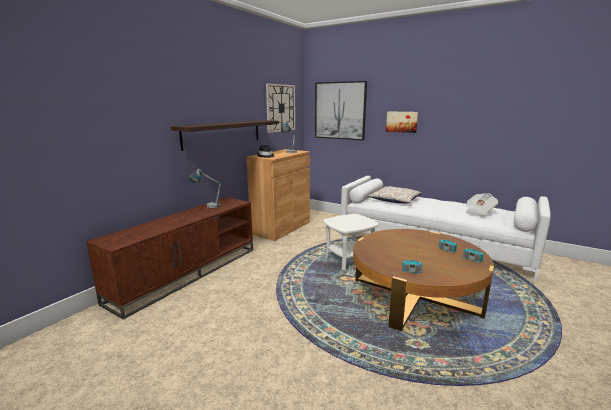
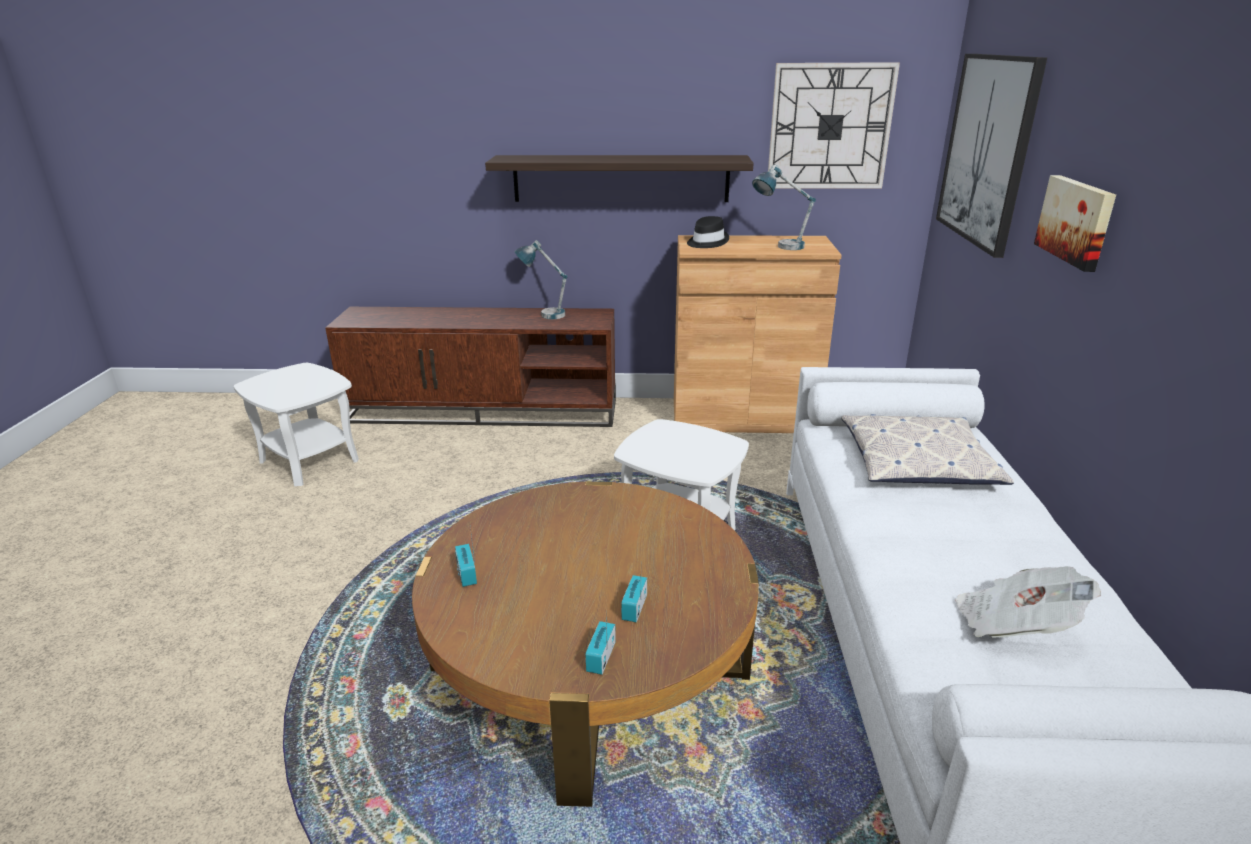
camera: 60 degrees right, 10 degrees up
none -> white side table [234,363,359,486]

